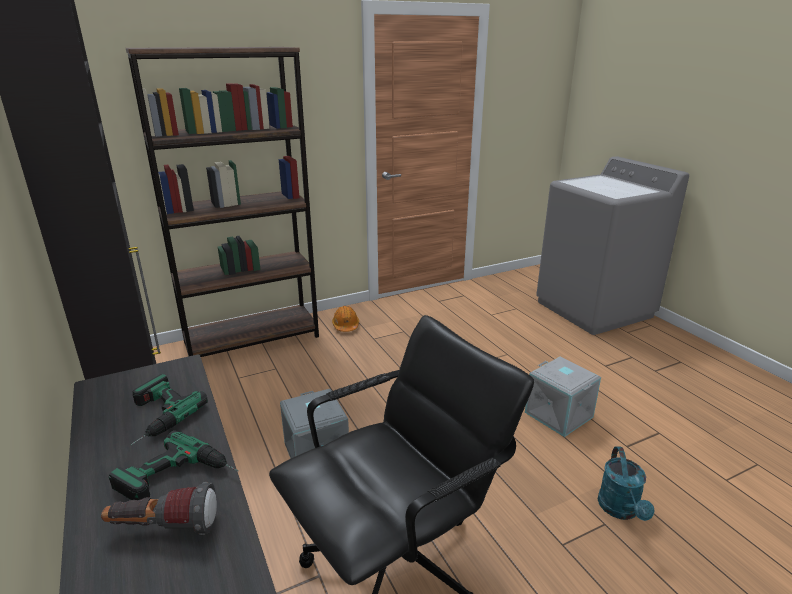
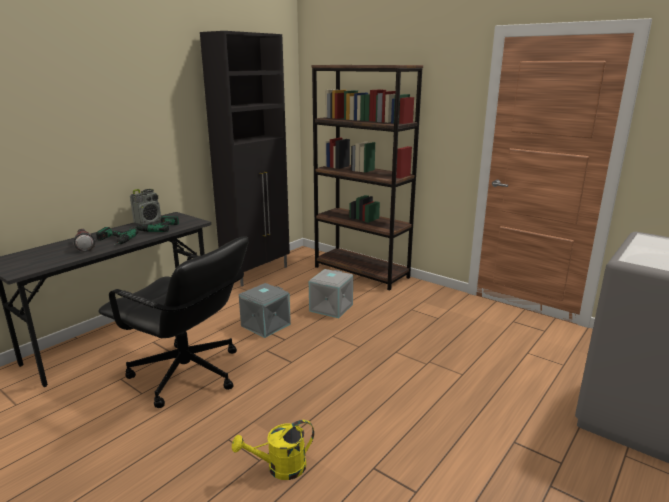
camera: 65 degrees right, 5 degrees down
orange hard hat [332,306,359,332] -> none
grey storage box [525,356,601,437] -> grey storage box moved to [309,269,353,318]
turquoise watering can [598,446,654,521] -> yellow watering can [232,420,314,480]
none -> radio [130,189,161,224]

